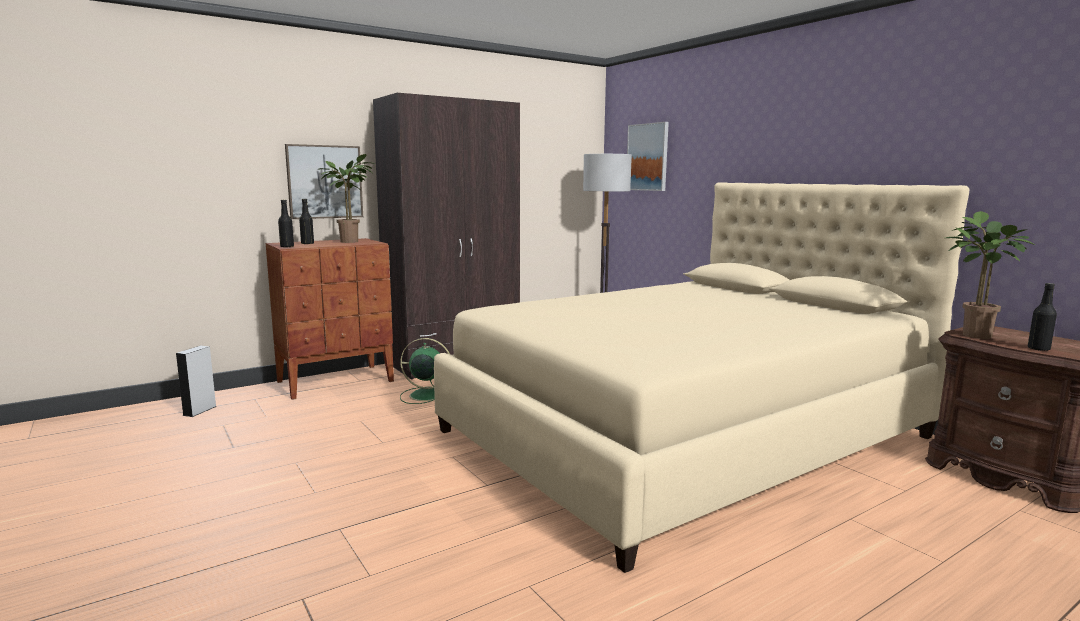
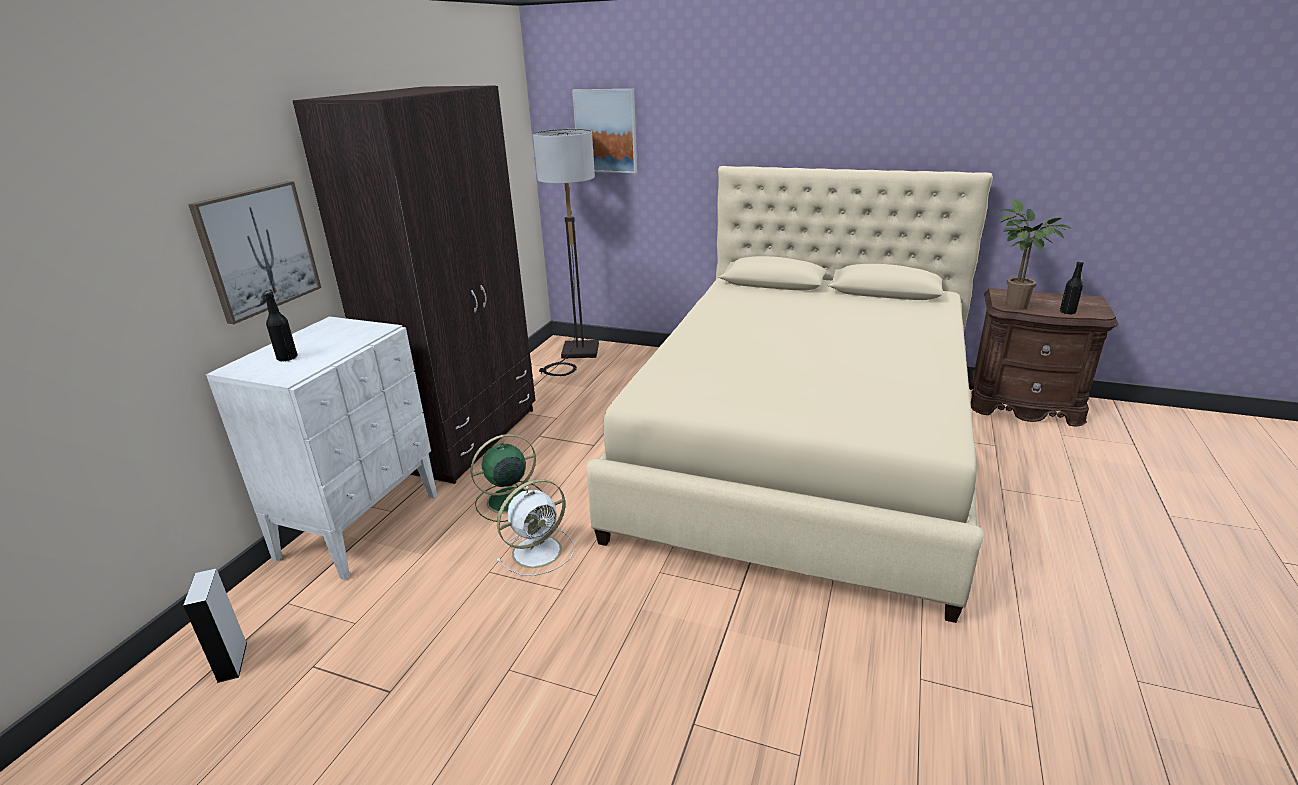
camera: 35 degrees left, 15 degrees up
brown dresser [266,238,394,400] -> white dresser [206,316,437,581]
black bottle [278,200,294,247] -> none
potted plant [317,154,375,243] -> none
none -> white fan [496,479,575,576]

